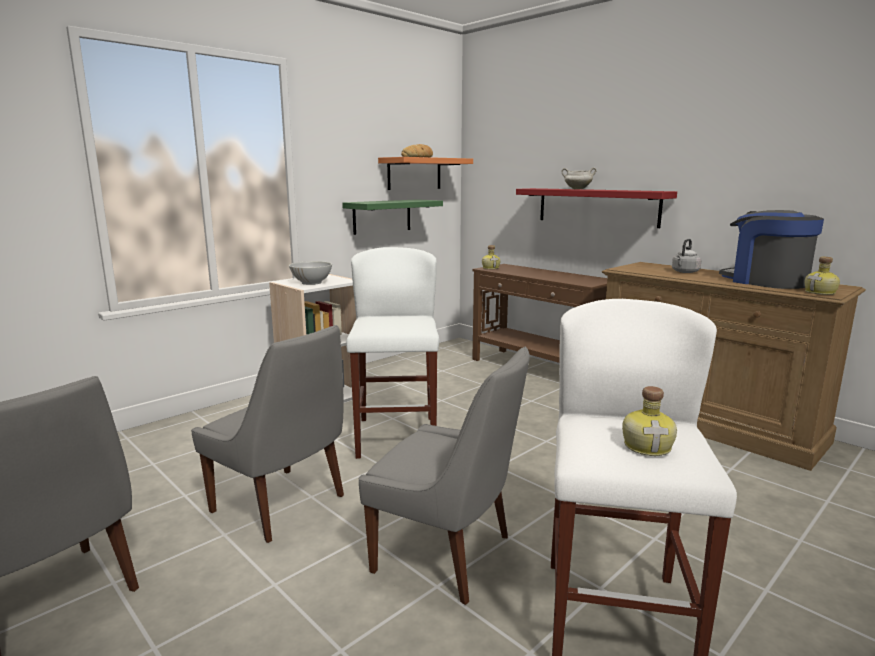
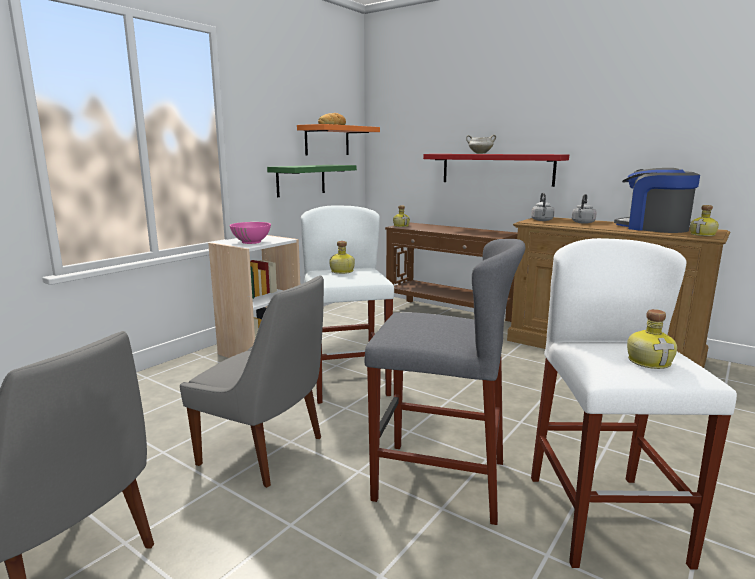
camera: 10 degrees left, 0 degrees up
white bowl [289,261,332,285] -> pink bowl [230,222,271,244]
grey chair [359,347,530,605] -> grey stool [365,239,525,525]
none -> bottle [329,241,355,274]
none -> grey kettle [531,193,555,221]

